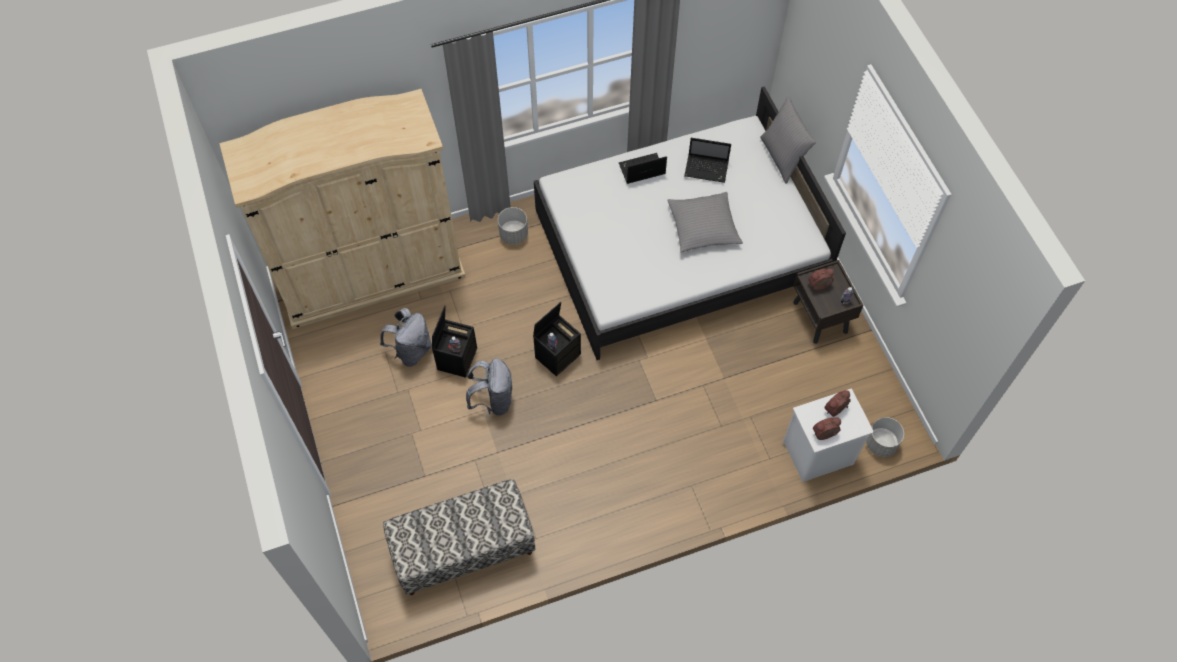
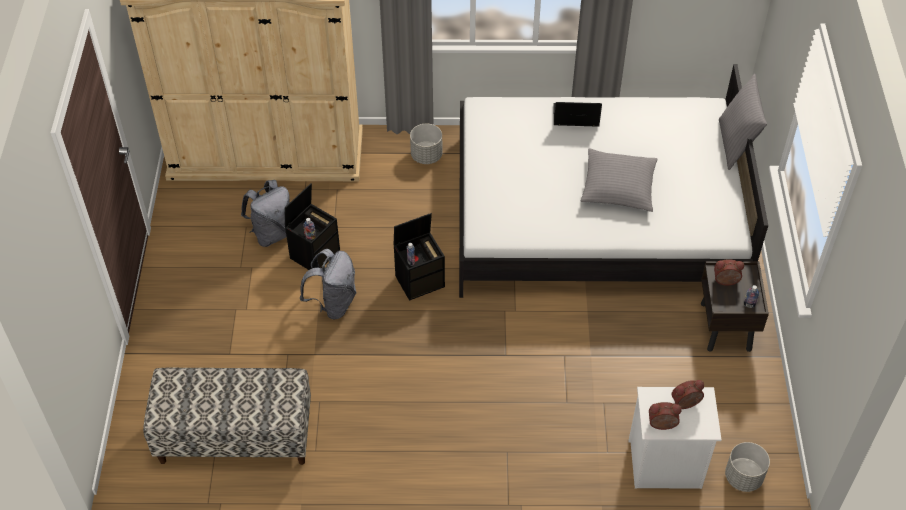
camera: 20 degrees right, 10 degrees down
laptop [684,138,731,183] -> none

